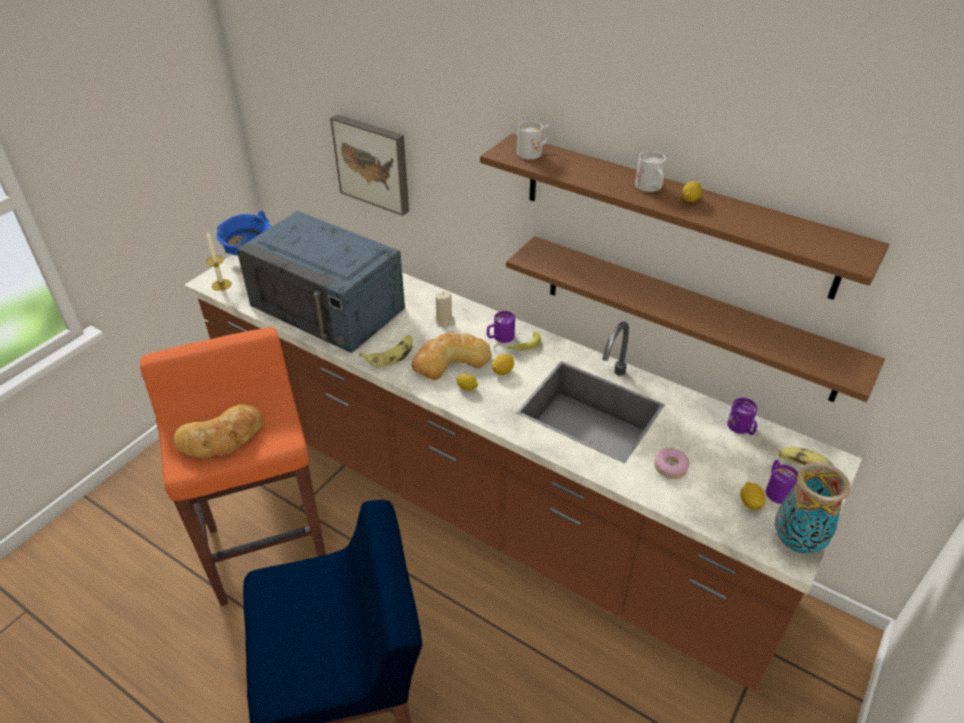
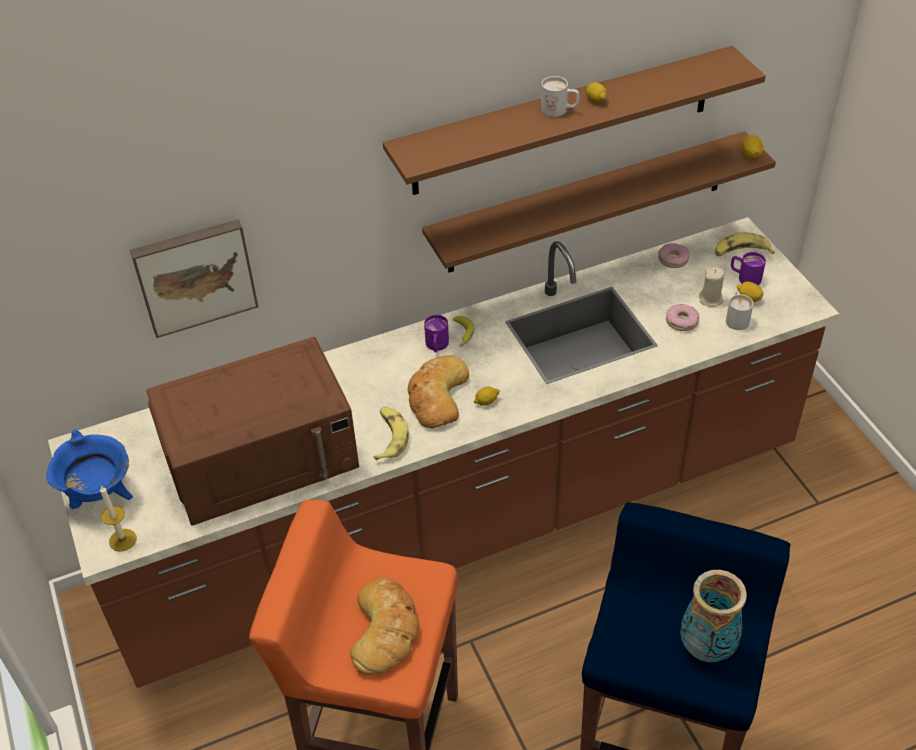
camera: 55 degrees left, 5 degrees up
blue microwave [237,211,405,353] -> brown microwave [146,337,359,526]
beige candle [435,291,455,328] -> beige candle moved to [699,267,724,307]
lemon [492,354,514,375] -> lemon moved to [741,135,763,159]
white mug [517,121,550,159] -> white mug moved to [726,291,753,330]
purple mug [727,398,758,435] -> donut [658,243,690,268]
vase [774,462,850,554] -> vase moved to [680,570,747,662]

